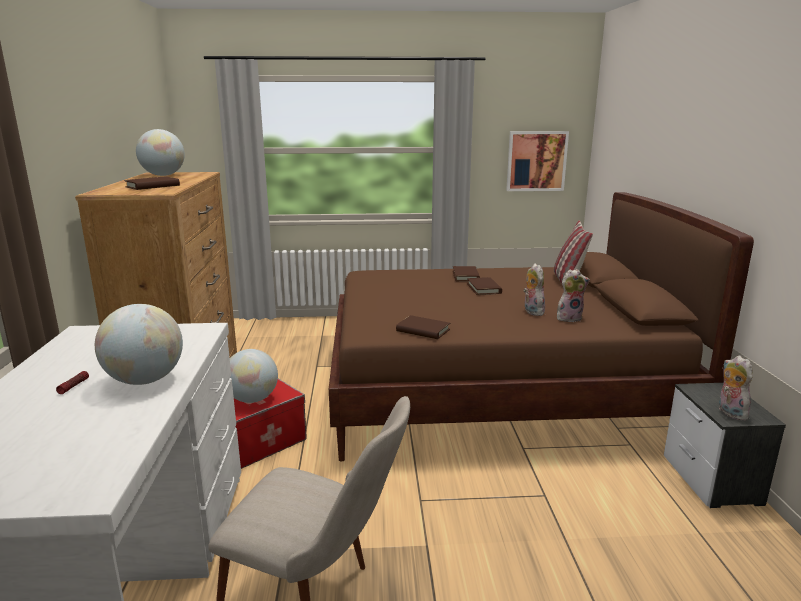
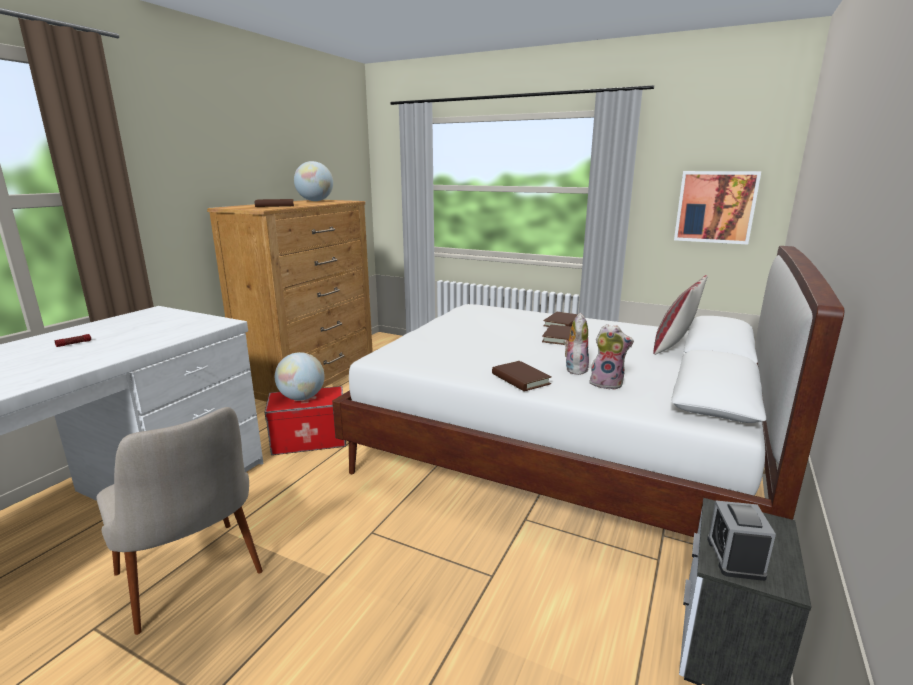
camera: 30 degrees right, 0 degrees up
globe [95,304,183,385] -> none
brown bed [329,192,754,462] -> white bed [332,246,844,537]
brown book [396,315,450,339] -> brown book moved to [492,361,552,391]
plush toy [719,355,753,420] -> alarm clock [707,500,776,581]

